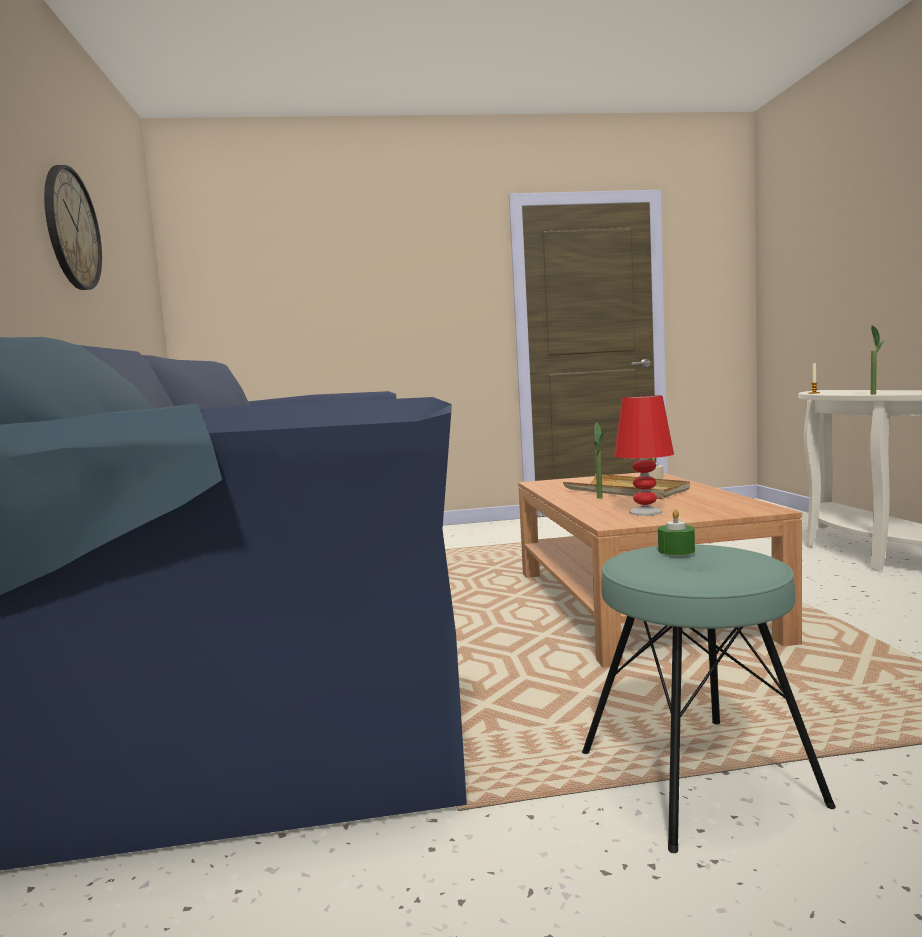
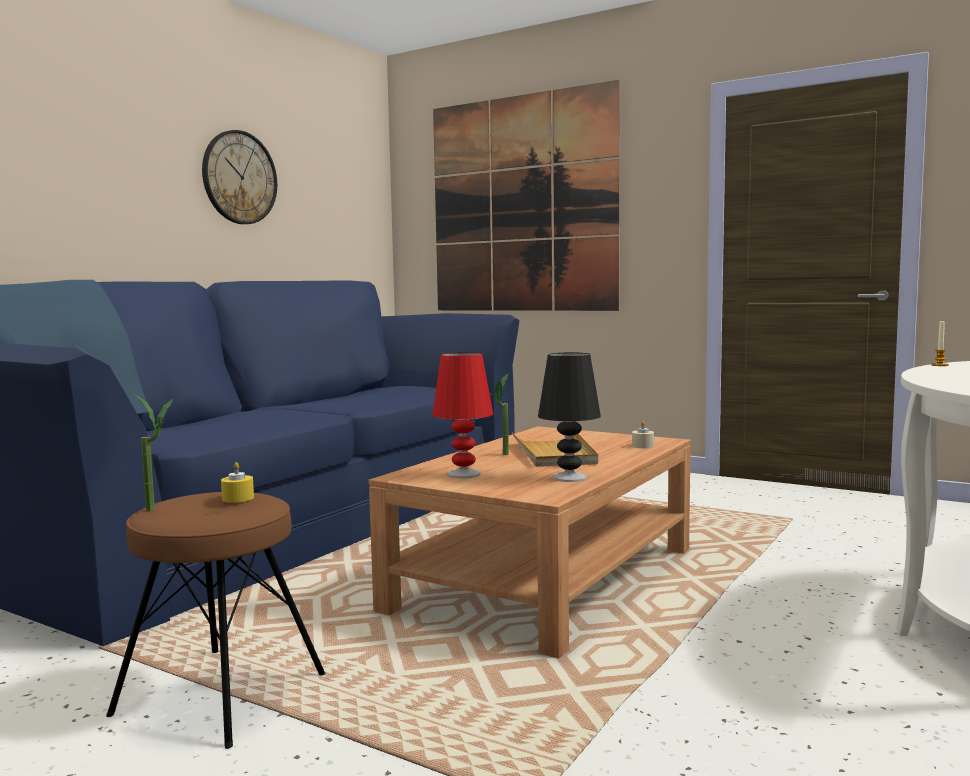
camera: 40 degrees right, 0 degrees up
turquoise stool [582,544,836,853] -> brown stool [106,492,326,749]
green candle [658,509,695,555] -> yellow candle [221,462,254,503]
potted plant [870,325,886,395] -> potted plant moved to [136,395,174,511]
none -> picture [433,80,620,311]
none -> black table lamp [538,353,601,482]

